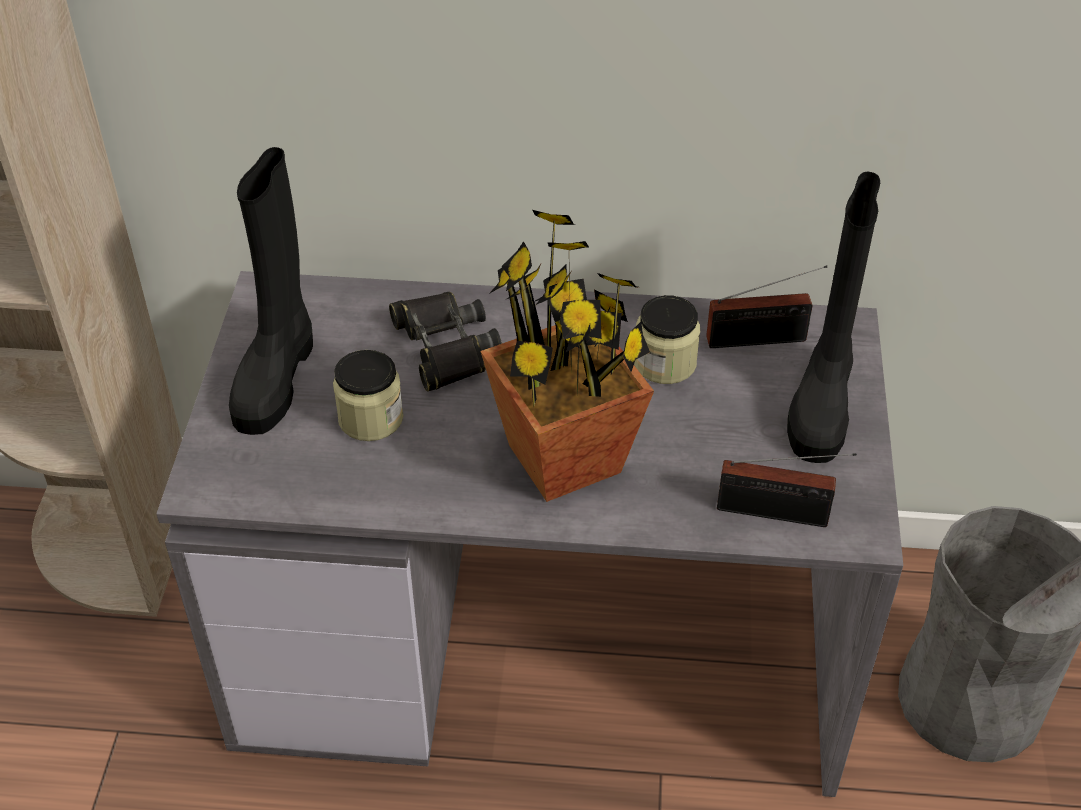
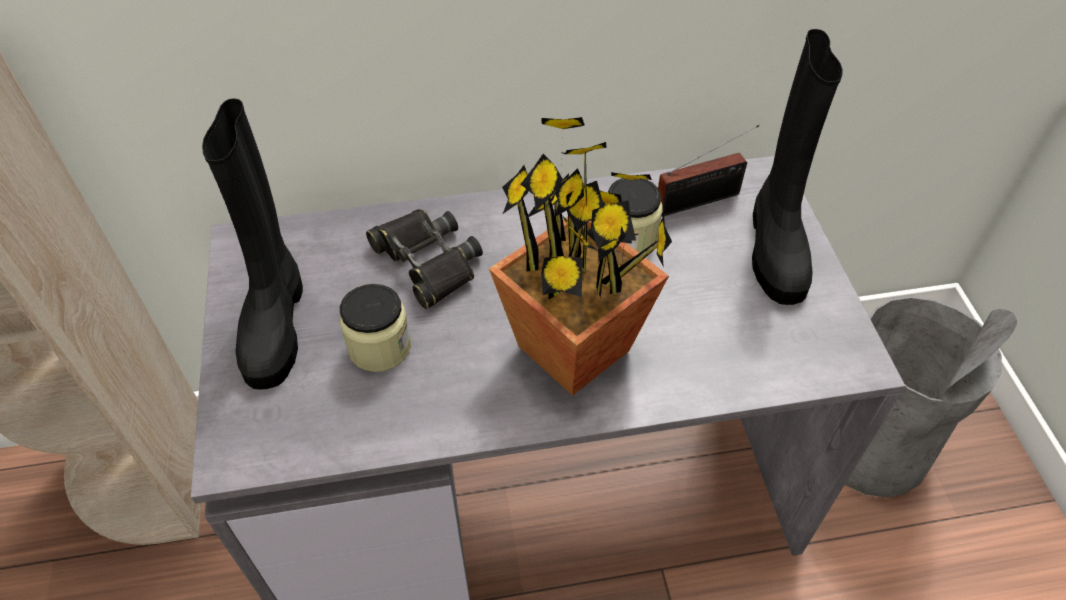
camera: 15 degrees left, 5 degrees up
radio [717,453,857,527] -> none

